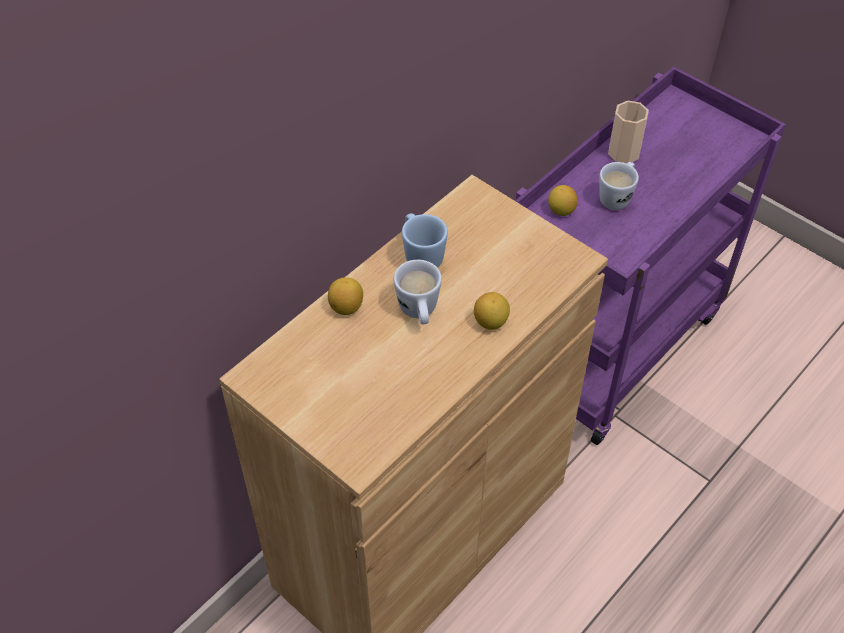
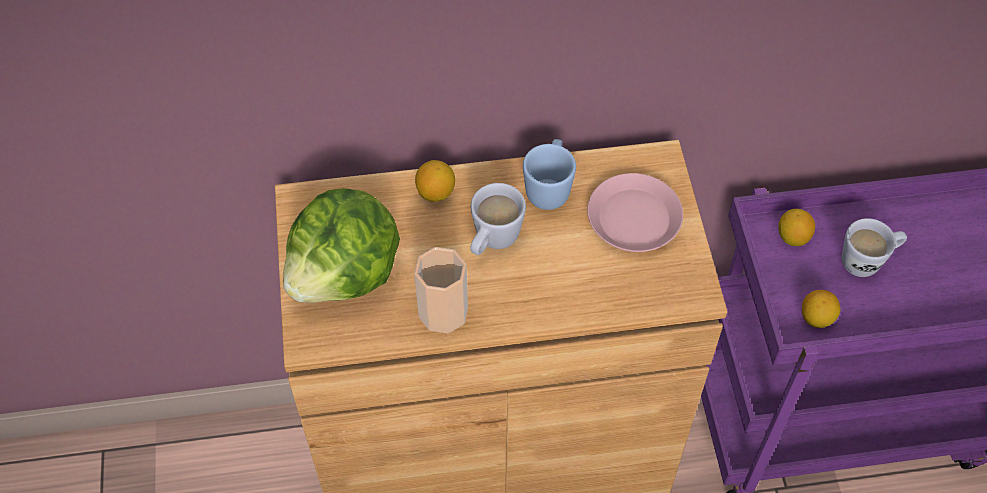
camera: 40 degrees right, 5 degrees up
lemon [474,292,510,330] -> lemon moved to [802,290,840,328]
cup [608,101,649,164] -> cup moved to [414,247,468,333]
none -> lettuce [283,188,400,303]
none -> pink plate [587,173,683,252]

